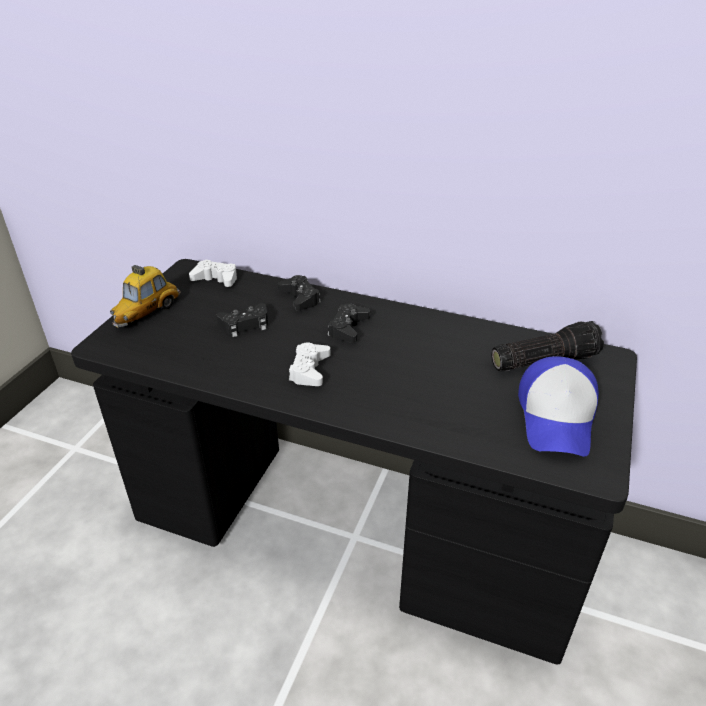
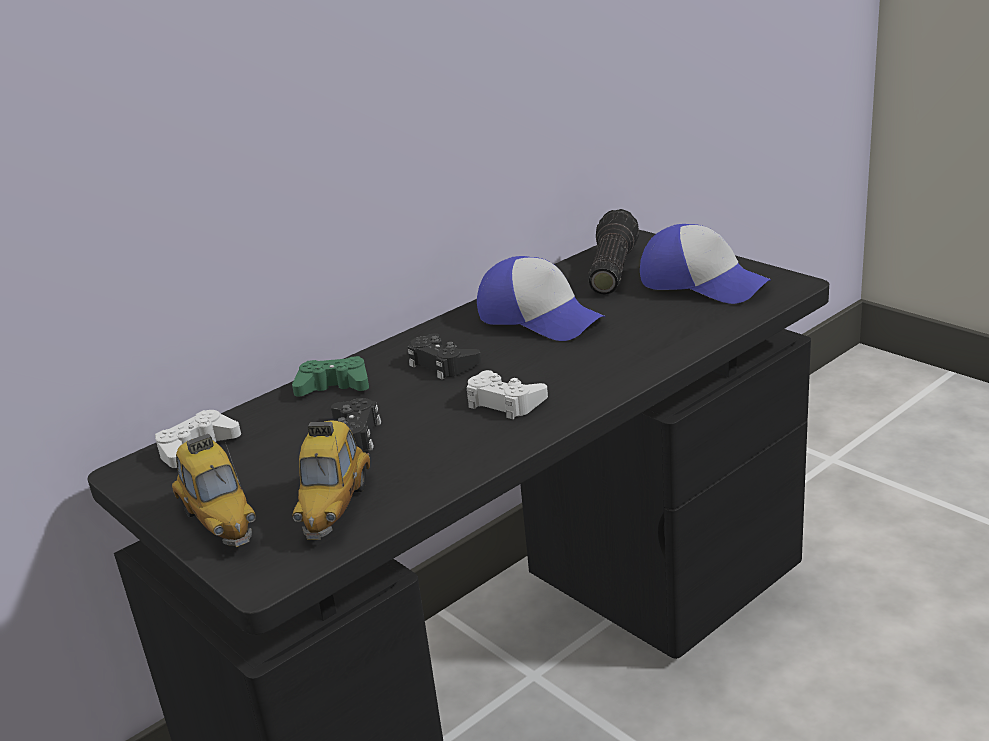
camera: 60 degrees left, 10 degrees down
black game controller [278,275,321,310] -> green game controller [292,356,369,397]
none -> toy car [293,420,371,540]
none -> cap [477,256,606,341]

